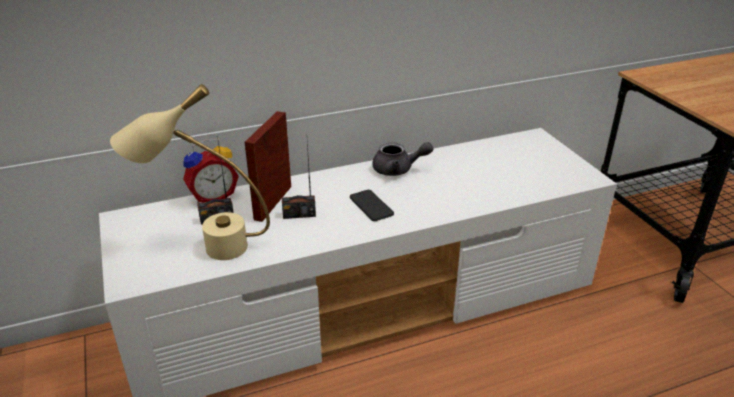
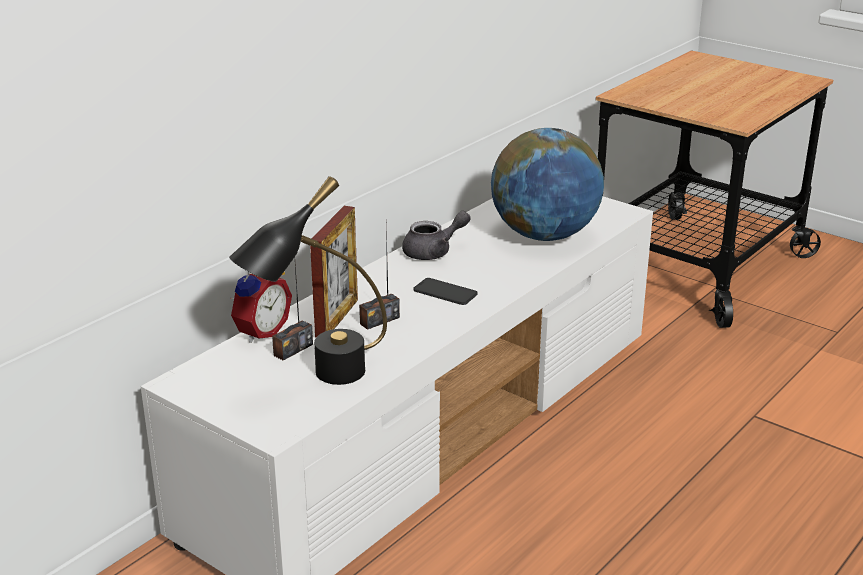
camera: 30 degrees left, 5 degrees down
beige table lamp [110,84,270,260] -> black table lamp [229,176,387,385]
picture frame [245,111,291,222] -> picture frame turned 150 degrees counterclockwise [310,206,358,338]
none -> globe [491,128,604,241]

